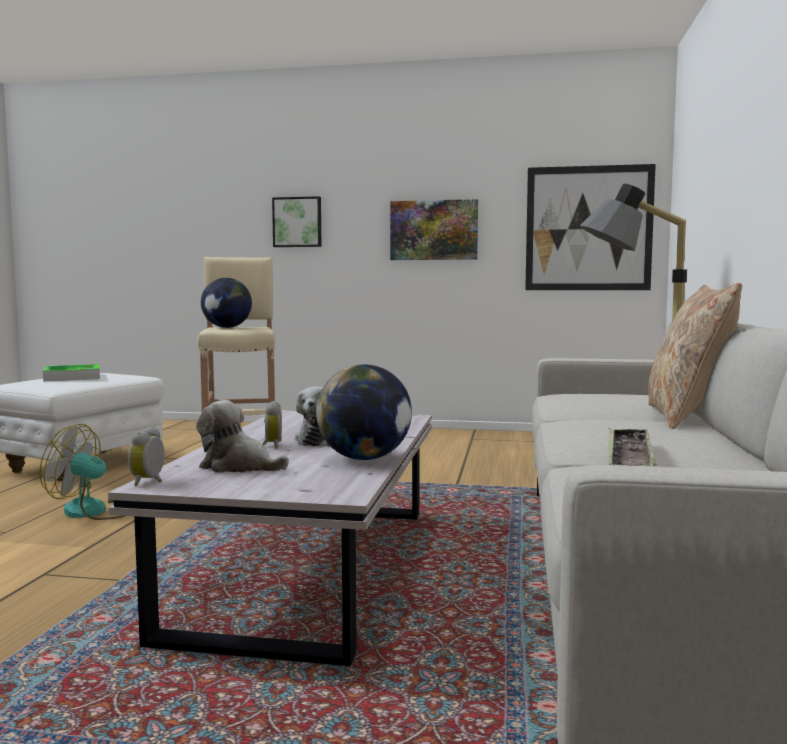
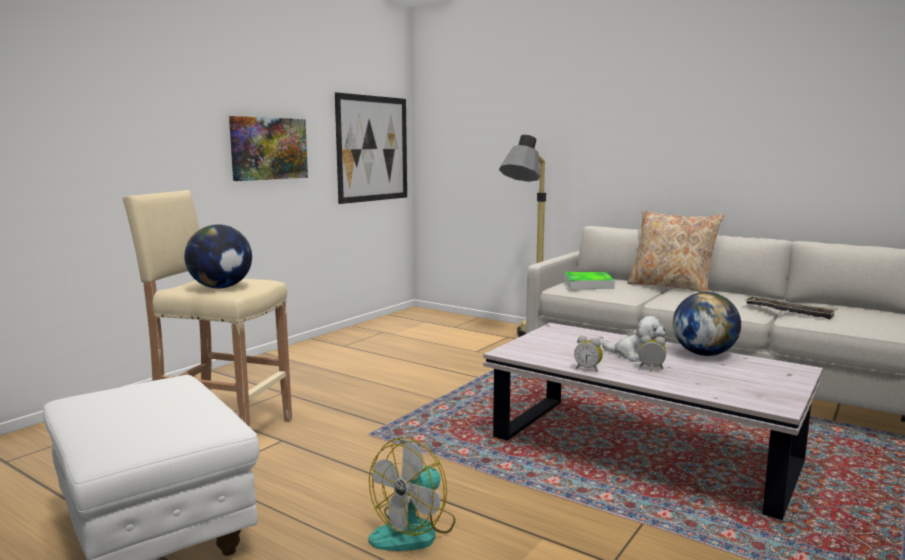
camera: 65 degrees left, 5 degrees up
tray [43,364,100,381] -> tray moved to [564,272,615,289]
alarm clock [128,427,164,486] -> alarm clock moved to [574,336,603,372]
plush toy [196,400,289,473] -> none
picture [272,196,322,247] -> none

